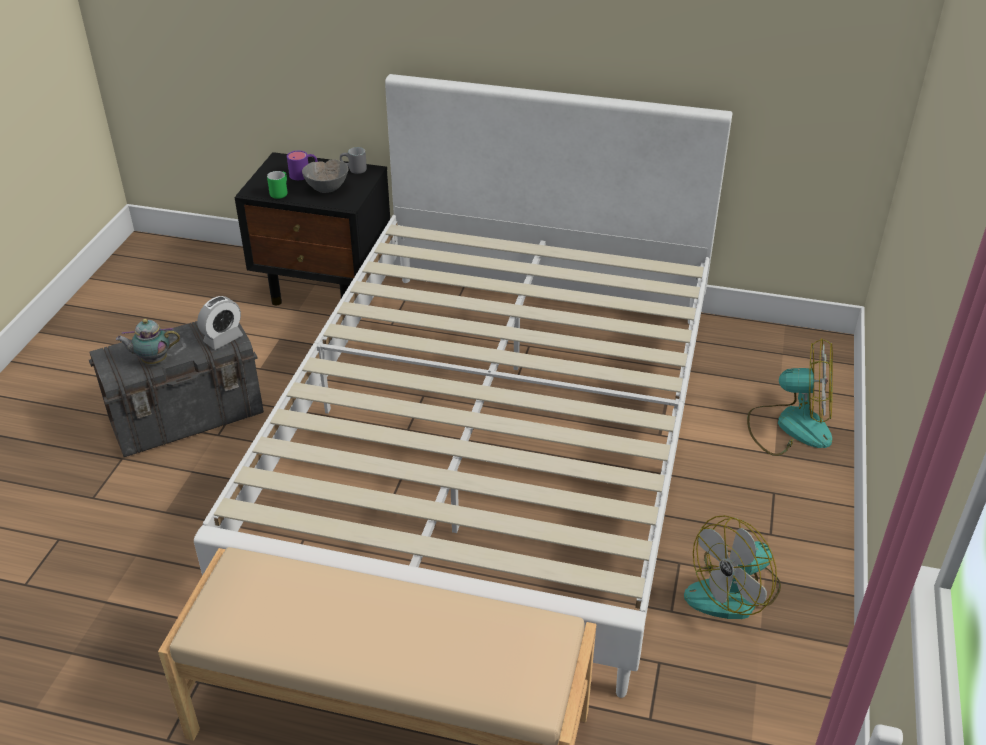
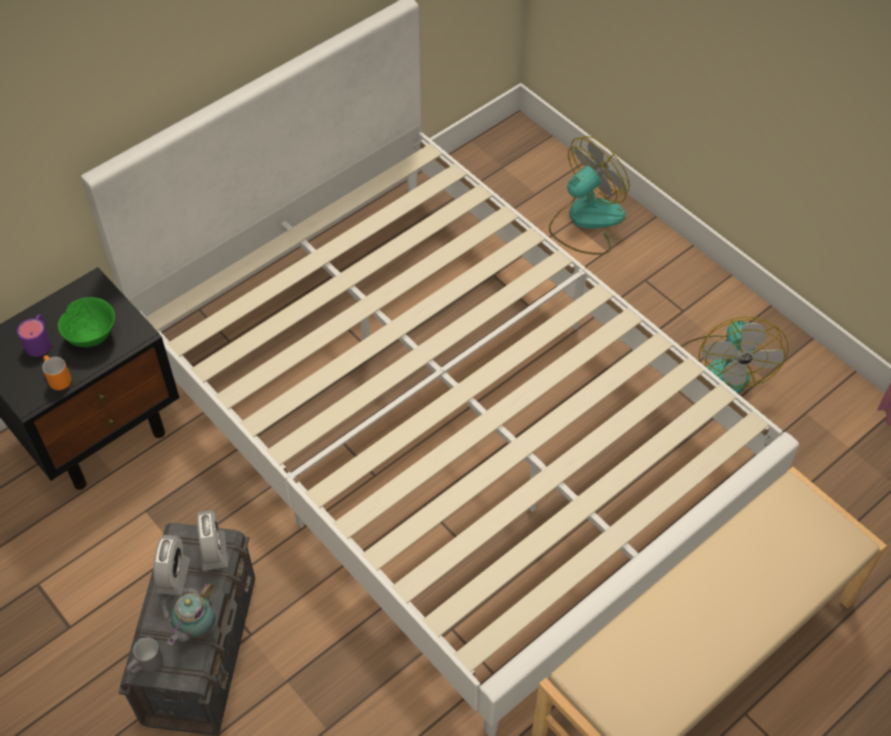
camera: 55 degrees left, 15 degrees up
green mug [267,171,287,199] -> orange mug [42,355,71,390]
grey bowl [302,159,349,193] -> green bowl [58,297,115,347]
grey mug [340,147,367,174] -> grey mug moved to [126,638,163,675]
none -> alarm clock [153,535,190,595]

